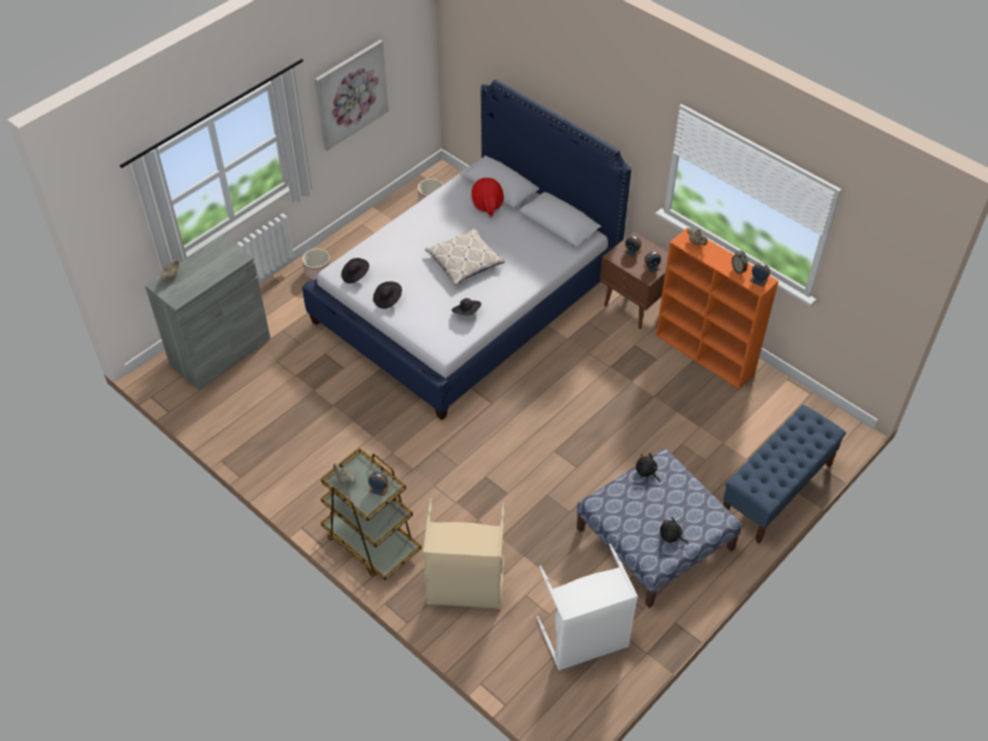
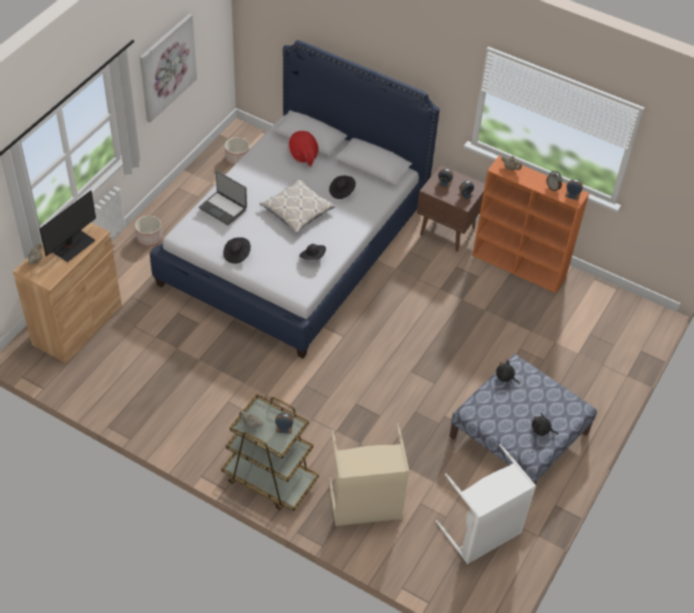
camera: 15 degrees left, 0 degrees up
grey cabinet [145,235,271,390] -> brown cabinet [13,223,122,364]
black hat [341,258,369,284] -> black hat moved to [329,176,356,199]
blue bench [723,405,846,544] -> none
none -> monitor [40,191,96,262]
none -> laptop [199,171,247,225]

